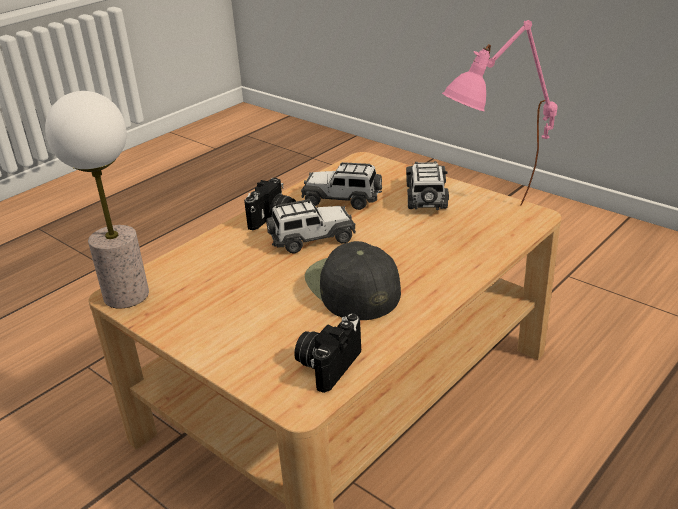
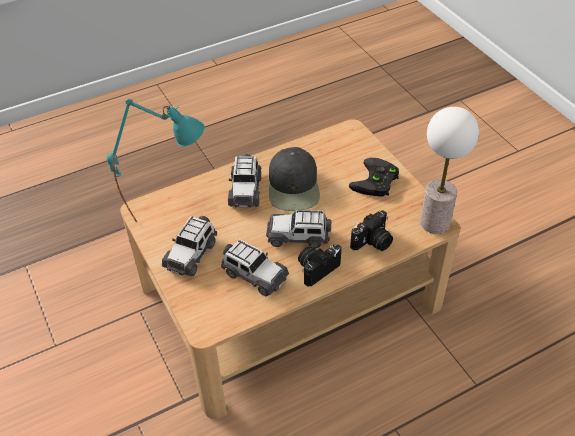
camera: 160 degrees left, 15 degrees up
camera [294,313,361,393] -> camera moved to [350,210,393,251]
pink table lamp [442,20,558,206] -> turquoise table lamp [107,99,205,223]
none -> toy car [228,154,261,207]
none -> black game controller [349,158,399,197]

